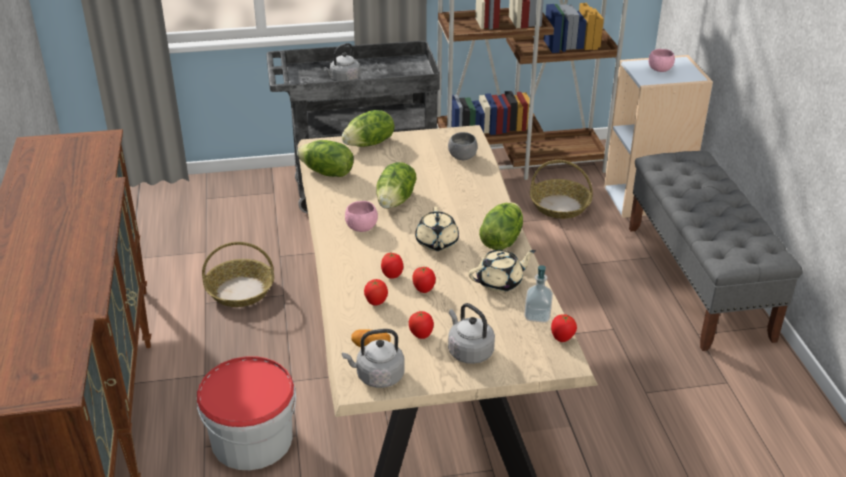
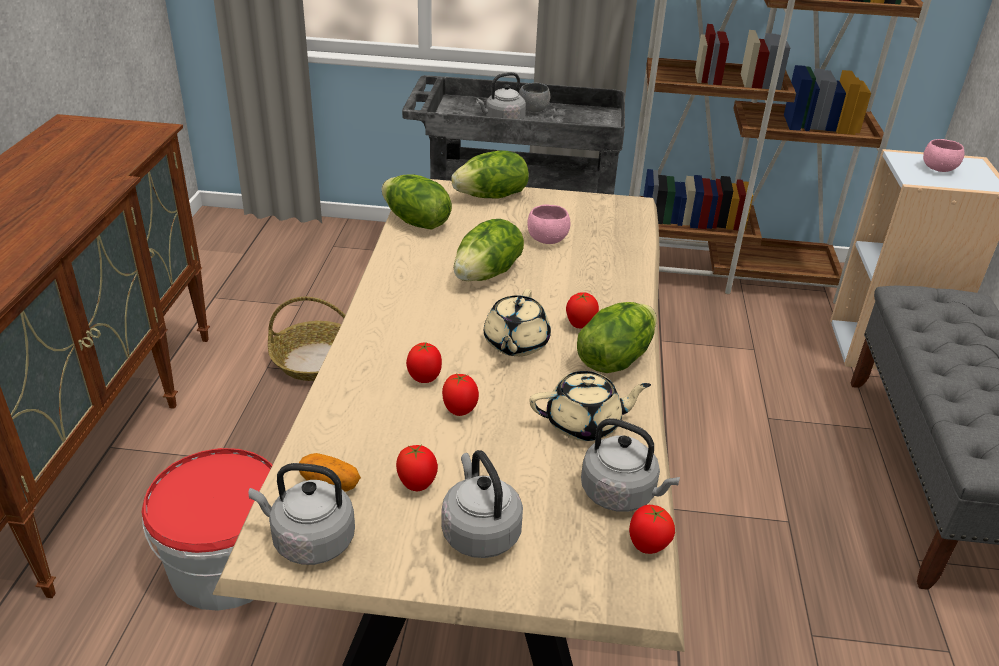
camera: 15 degrees right, 0 degrees up
pink bowl [345,201,378,232] -> pink bowl moved to [527,204,571,244]
tomato [364,279,388,306] -> tomato moved to [566,292,599,328]
grey bowl [448,132,477,160] -> grey bowl moved to [519,83,550,112]
soap dispenser [524,265,553,323] -> grey kettle [581,418,680,512]
basket [530,160,593,219] -> none

